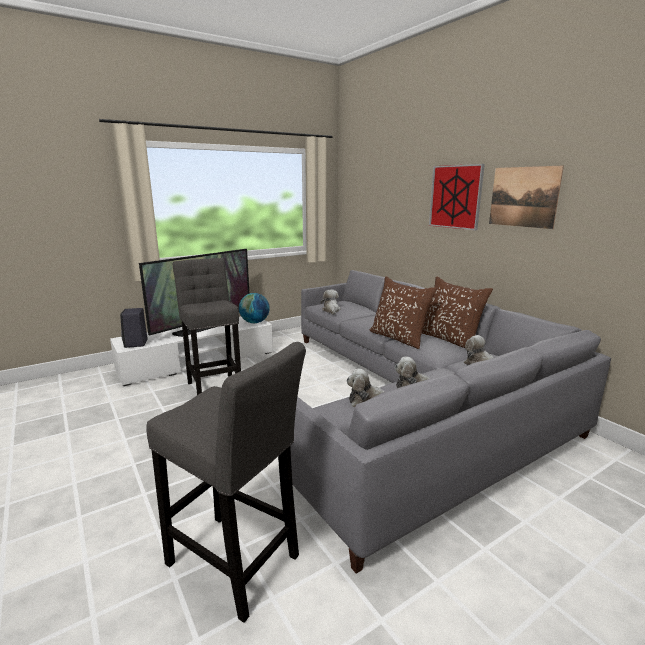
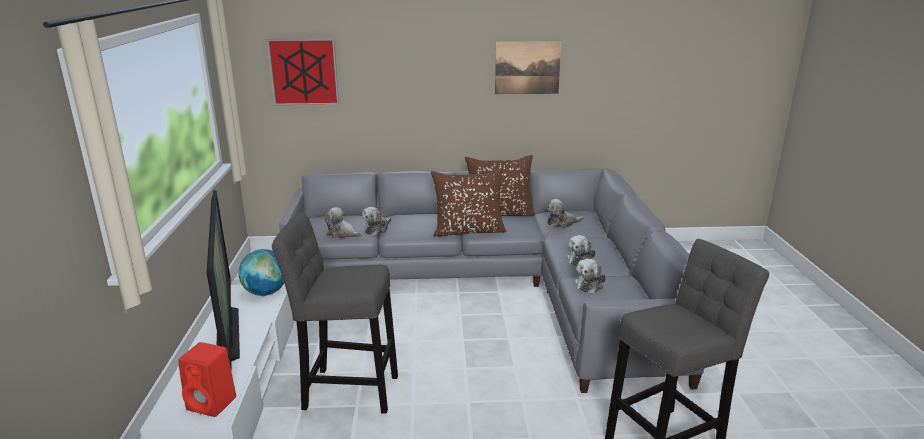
camera: 60 degrees left, 5 degrees up
black speaker [120,308,148,348] -> red speaker [178,342,236,417]
picture [429,164,485,230] -> picture moved to [267,38,339,105]
none -> plush toy [362,207,391,236]

